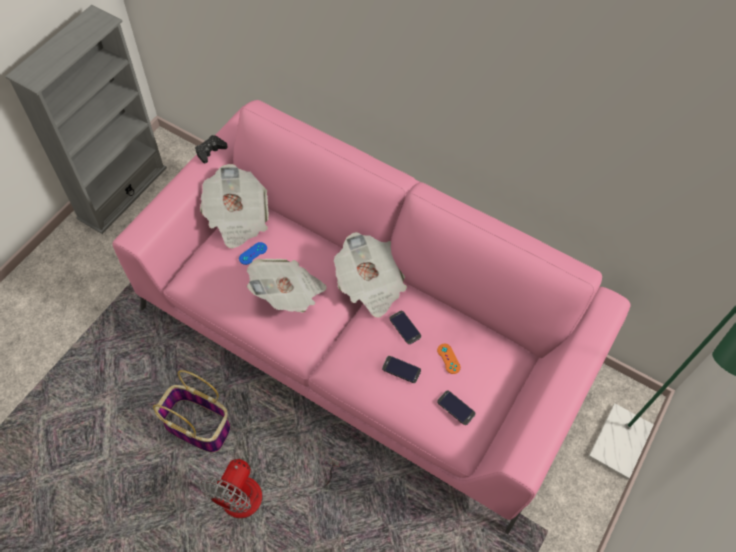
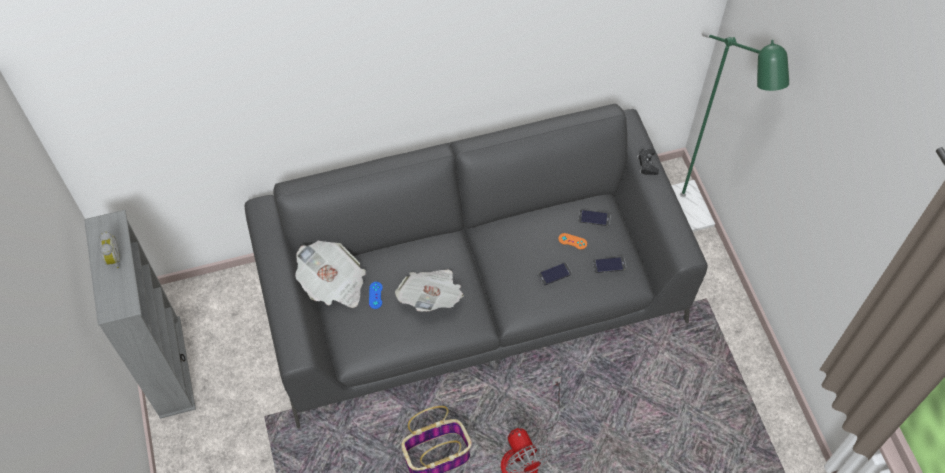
camera: 45 degrees left, 0 degrees up
pink sofa [113,100,630,534] -> grey sofa [244,104,708,428]
black game controller [195,135,228,163] -> black game controller moved to [637,148,659,175]
newspaper [334,232,407,318] -> none
phone [389,311,421,344] -> phone moved to [579,210,611,226]
none -> alarm clock [100,232,120,268]

